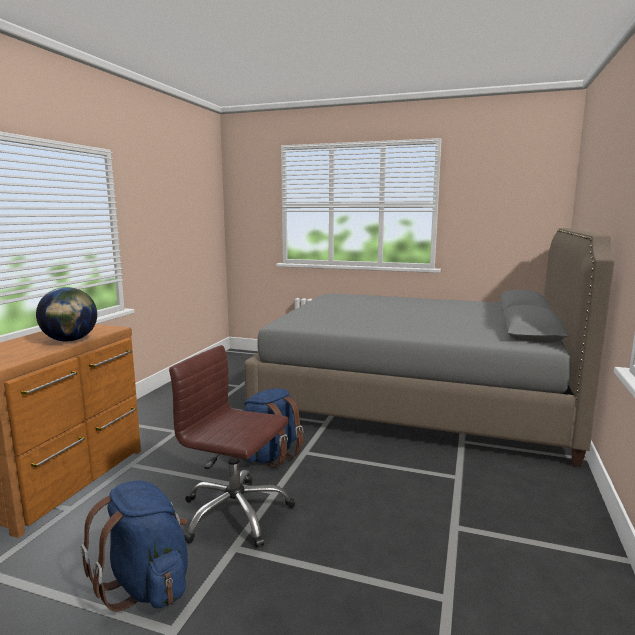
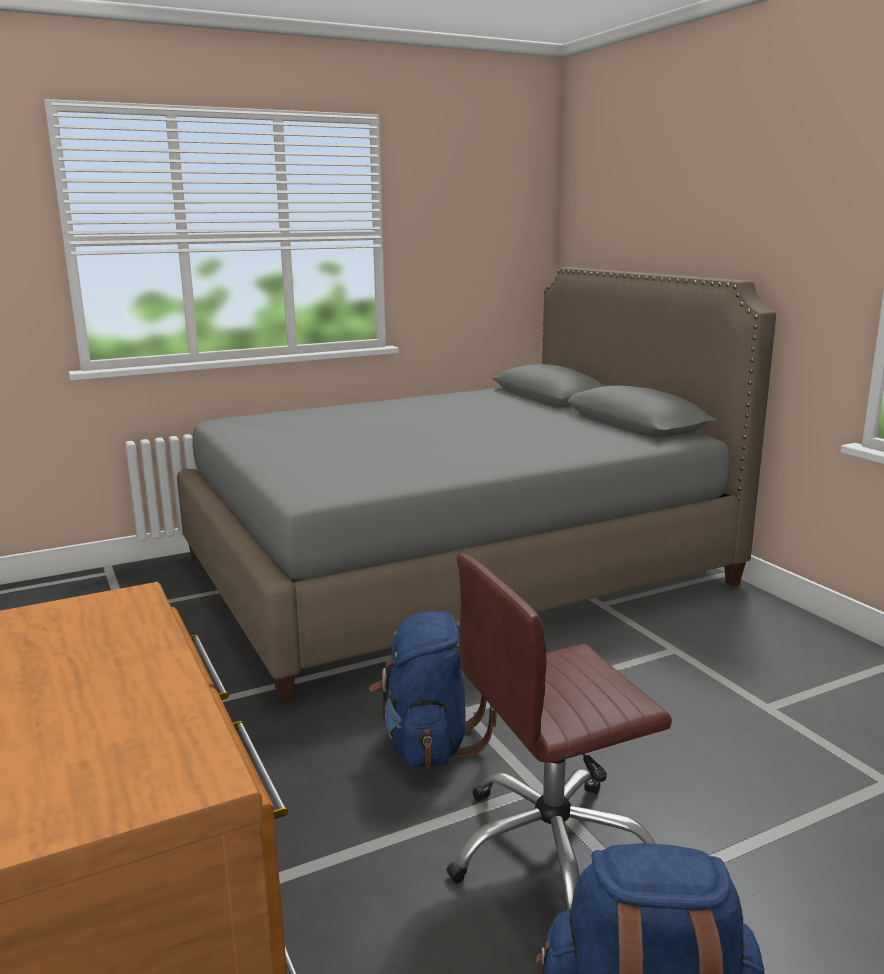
camera: 45 degrees left, 5 degrees up
globe [36,287,97,342] -> none

